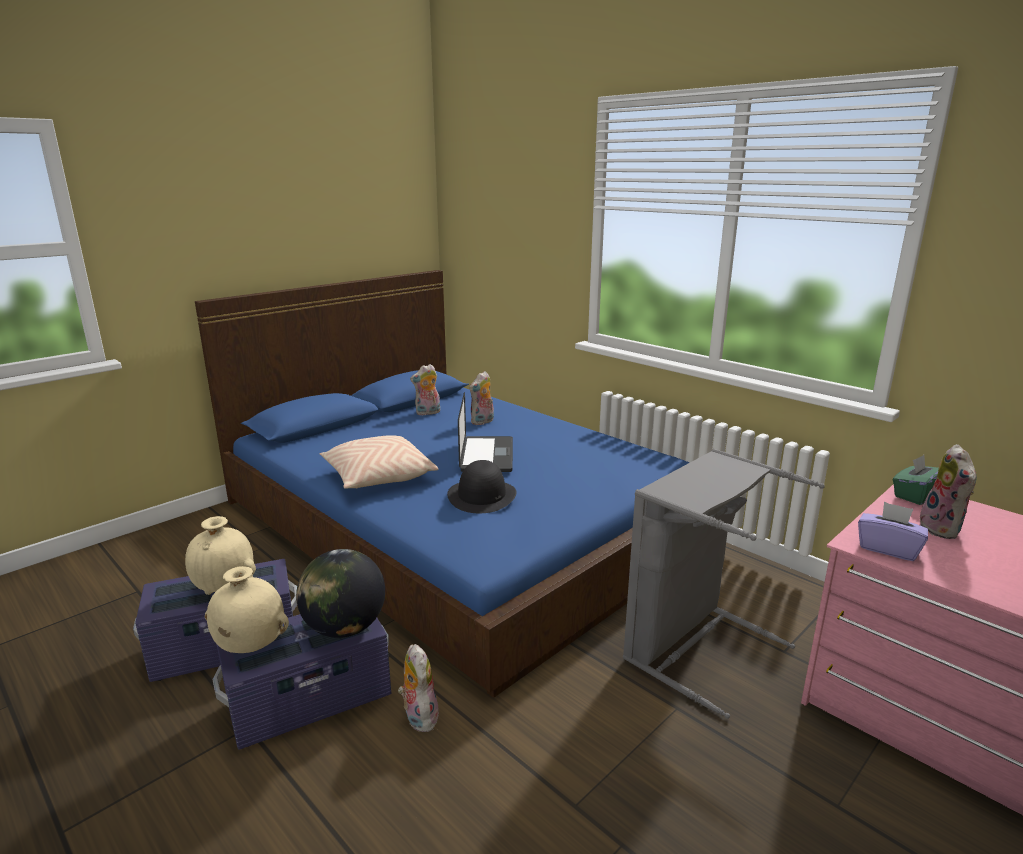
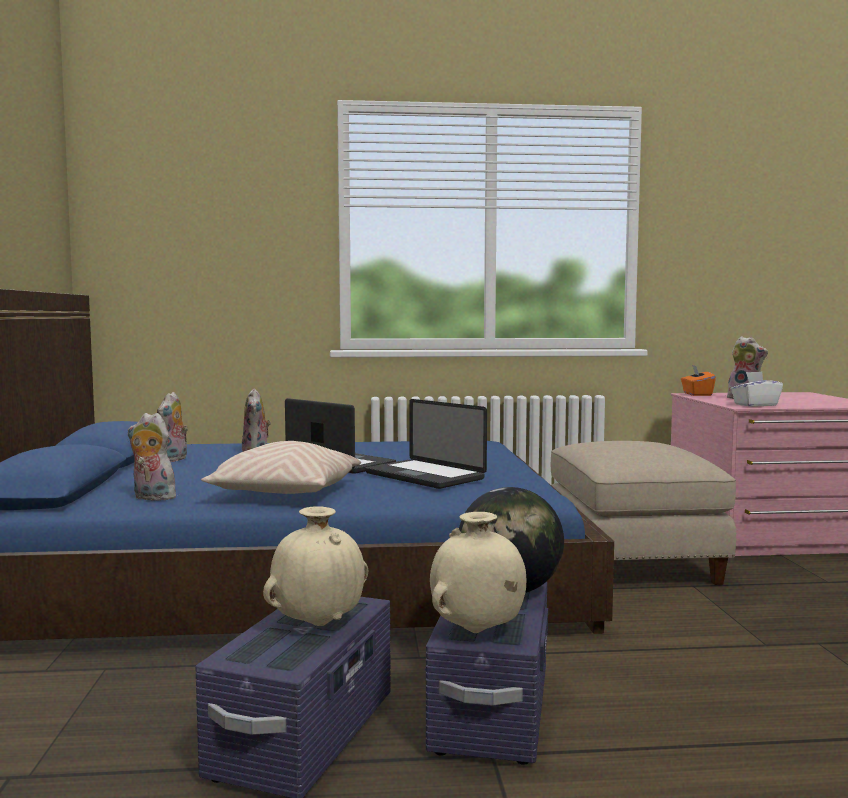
camera: 50 degrees left, 15 degrees down
plush toy [398,644,439,732] -> plush toy moved to [127,413,176,501]
black hat [447,460,516,513] -> laptop [365,399,487,489]
grey laundry basket [623,449,825,719] -> beige ottoman [551,441,736,585]
purple tissue box [858,502,928,561] -> white tissue box [731,371,783,407]
green tissue box [893,455,939,505] -> orange tissue box [681,365,716,396]

